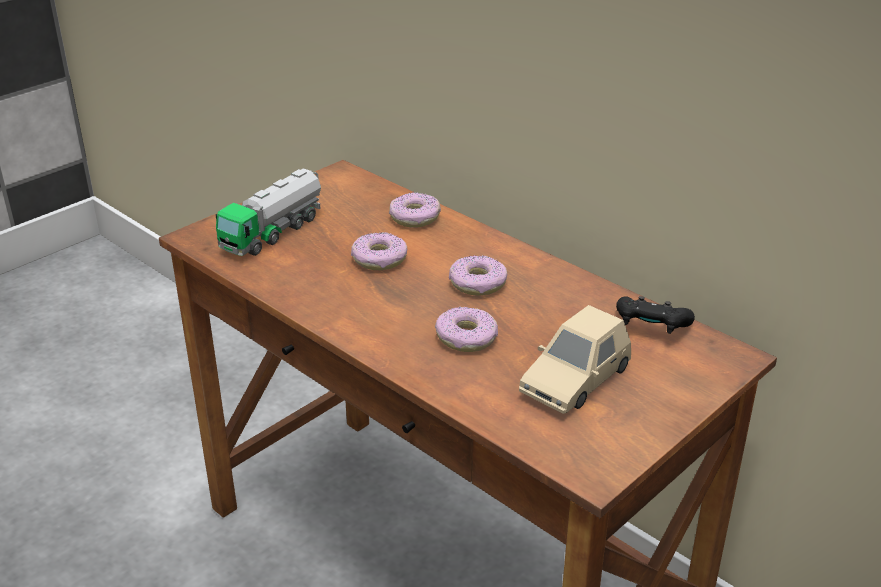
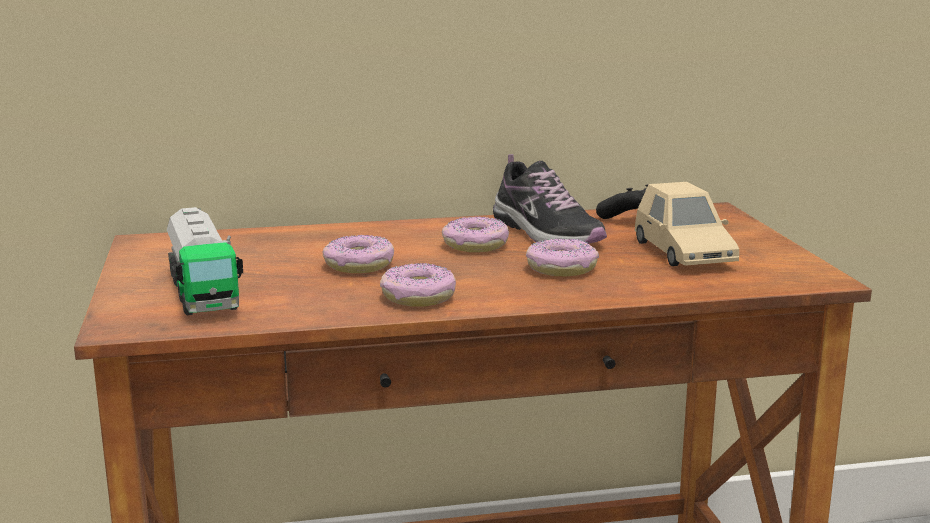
camera: 55 degrees left, 15 degrees down
donut [389,192,441,227] -> donut moved to [380,263,456,307]
none -> shoe [493,154,607,244]

